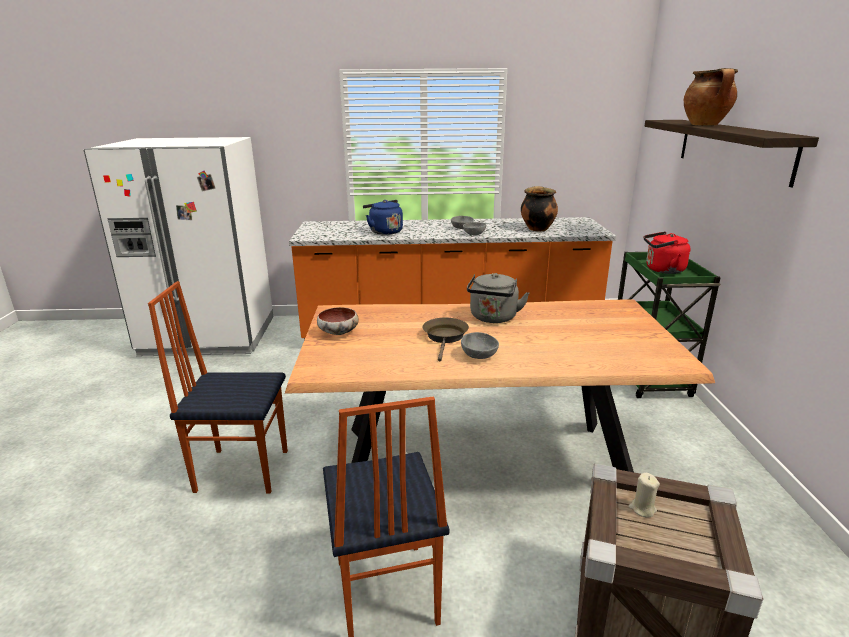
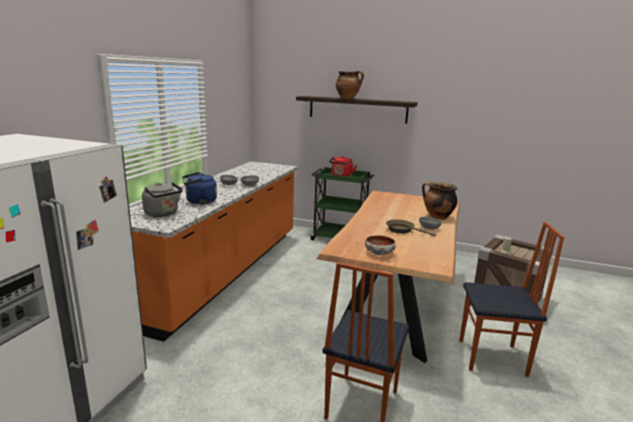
camera: 70 degrees left, 5 degrees down
grey kettle [467,273,529,323] -> grey kettle moved to [142,182,183,217]
cooking pot [521,186,558,232] -> cooking pot moved to [422,182,457,220]

